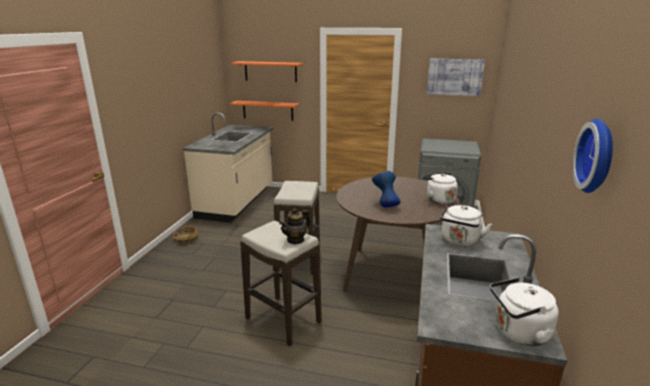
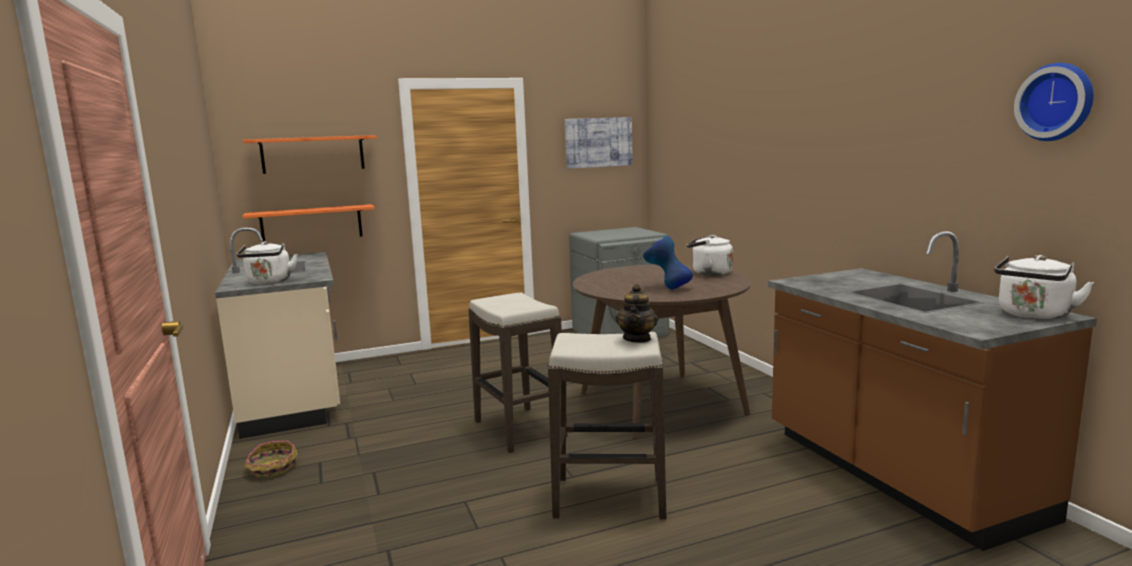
camera: 35 degrees left, 10 degrees down
white kettle [440,205,492,246] -> white kettle moved to [237,241,298,284]

